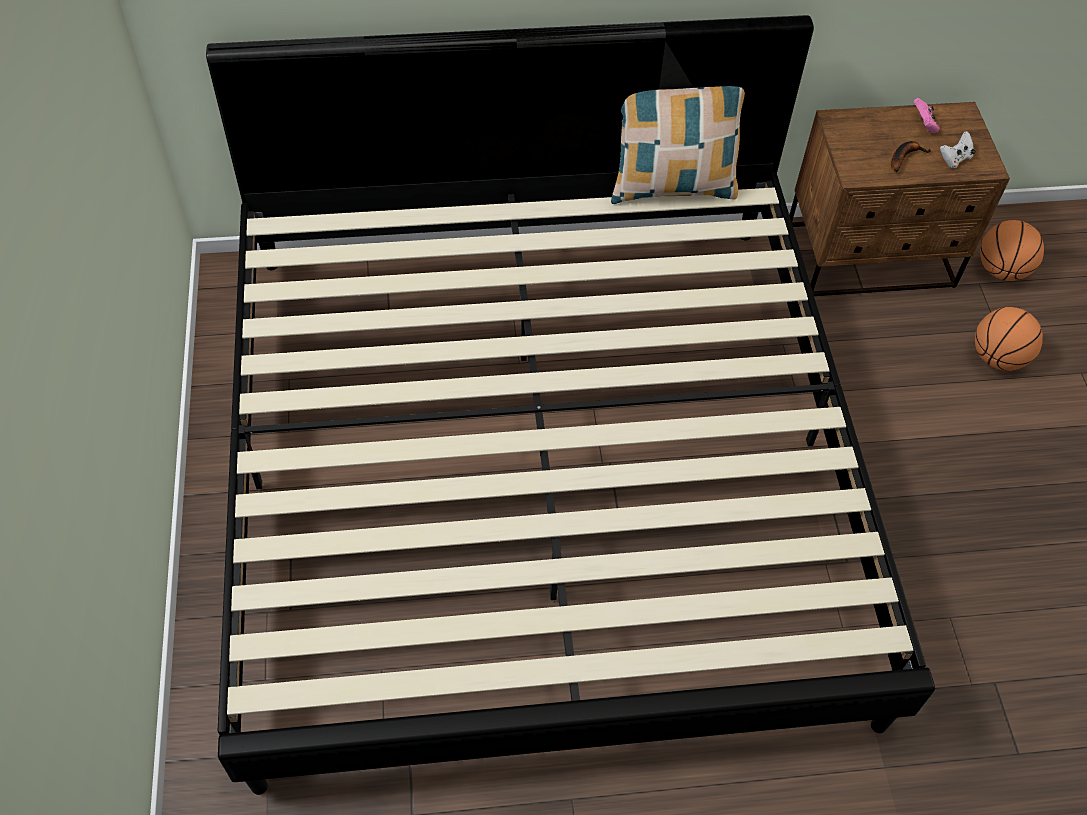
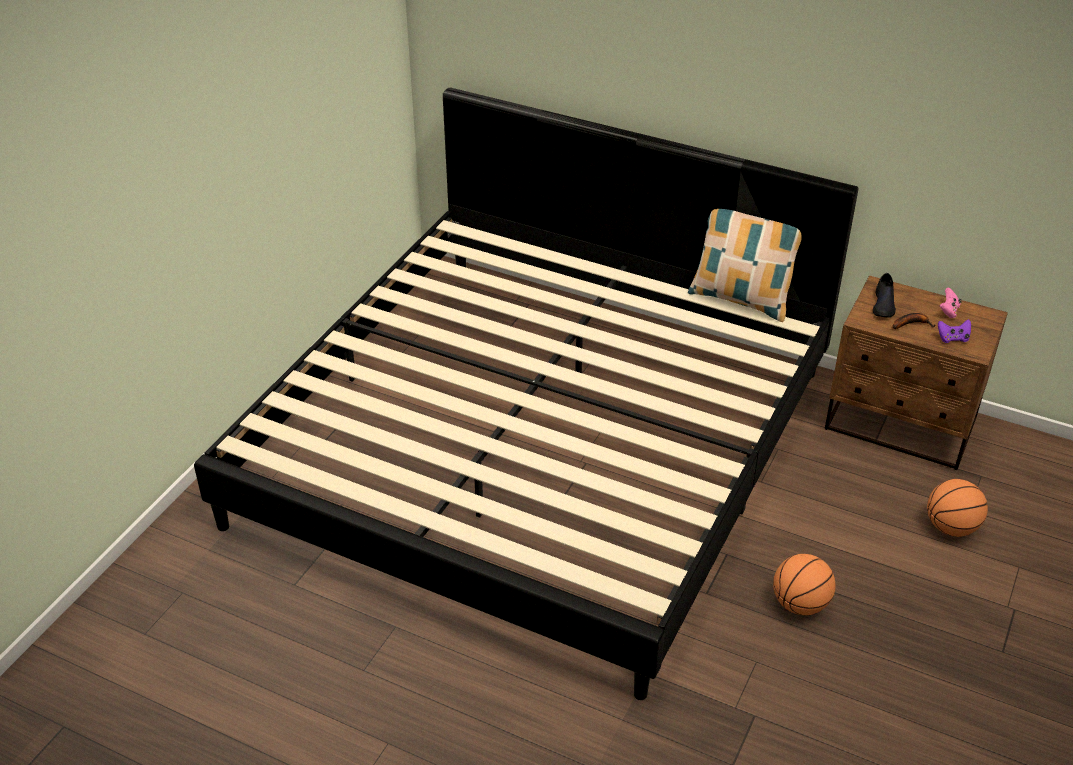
camera: 35 degrees right, 15 degrees down
white game controller [940,131,975,168] -> purple game controller [938,319,971,343]
basketball [980,220,1044,281] -> basketball moved to [773,554,835,616]
none -> black shoe [873,273,896,317]

